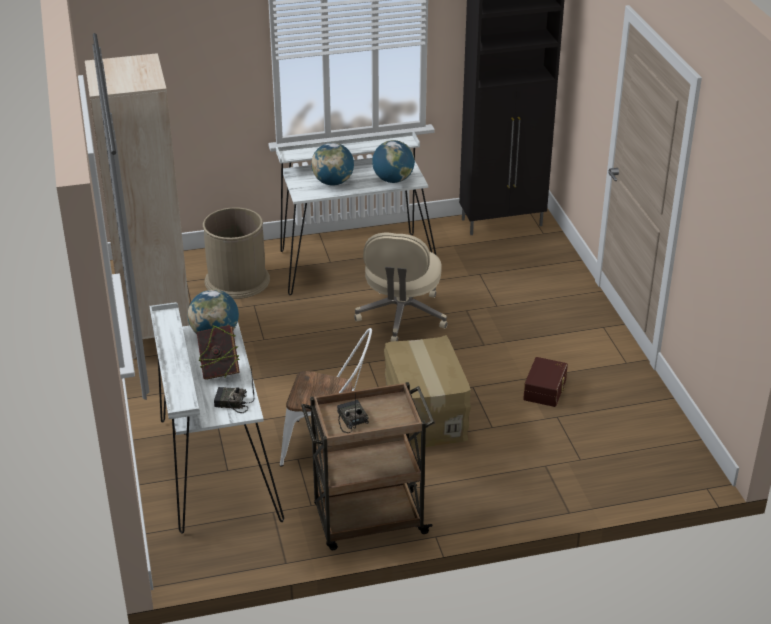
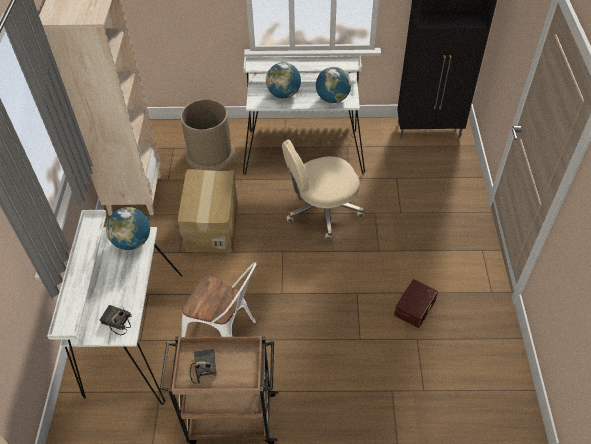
camera: 15 degrees right, 15 degrees up
book [197,325,240,380] -> none
beige office chair [354,233,448,342] -> beige office chair turned 45 degrees clockwise [282,139,364,240]
cardboard box [384,335,471,449] -> cardboard box moved to [178,169,238,253]

